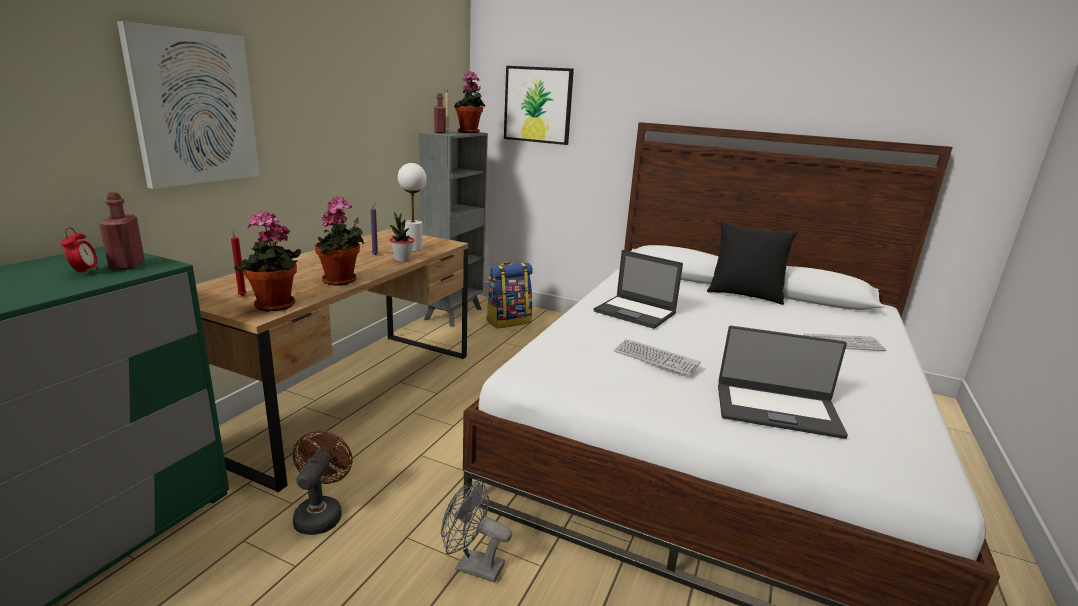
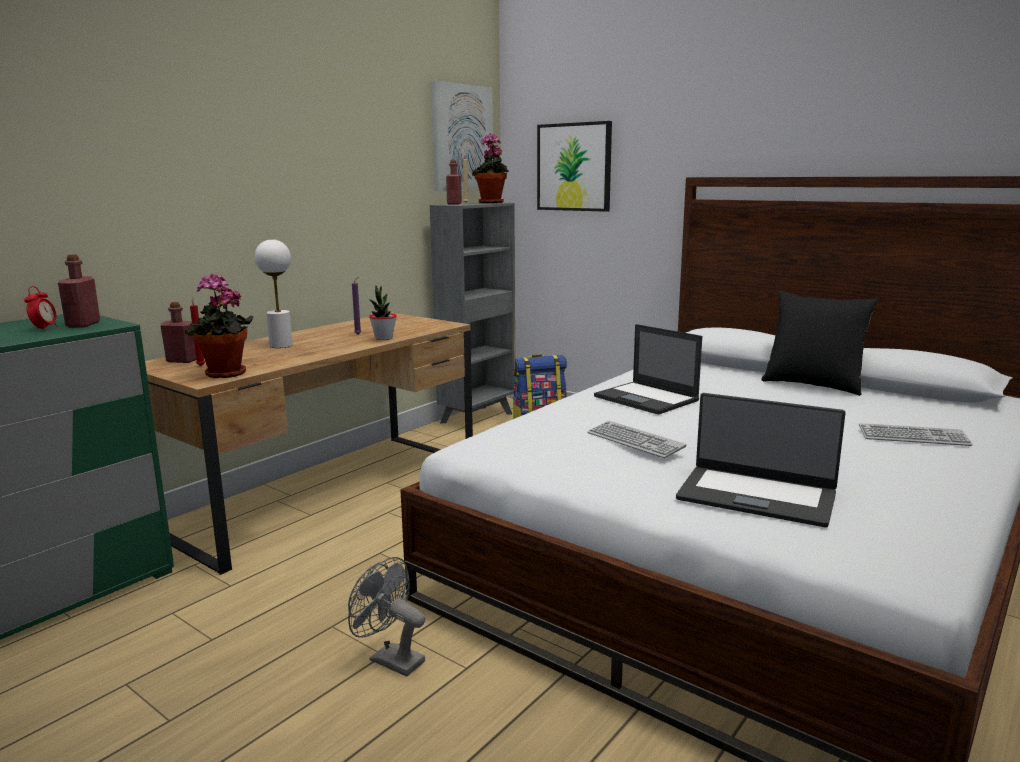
camera: 15 degrees right, 5 degrees down
picture [117,21,260,189] -> picture moved to [431,81,493,191]
brown fan [293,431,353,535] -> none
potted plant [315,196,364,286] -> none
white table lamp [398,163,426,252] -> white table lamp moved to [255,239,293,348]
none -> red bottle [160,302,196,363]

